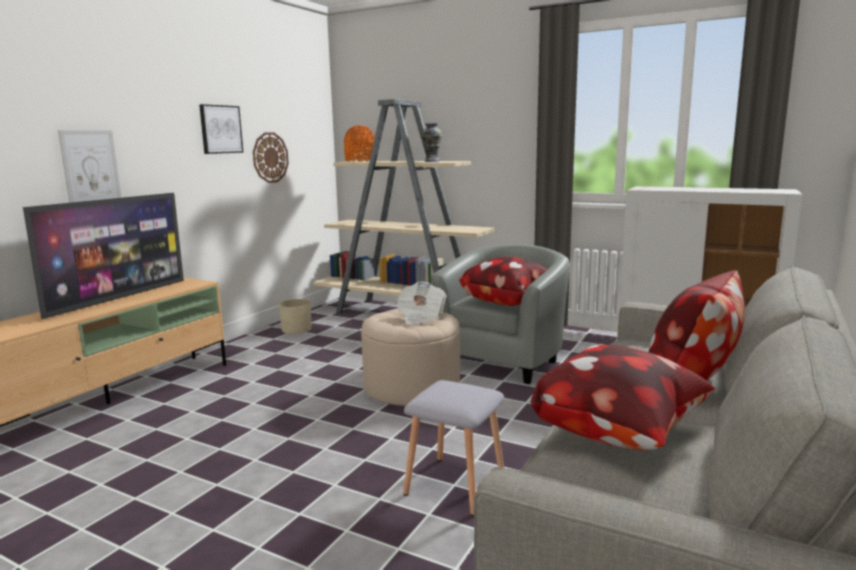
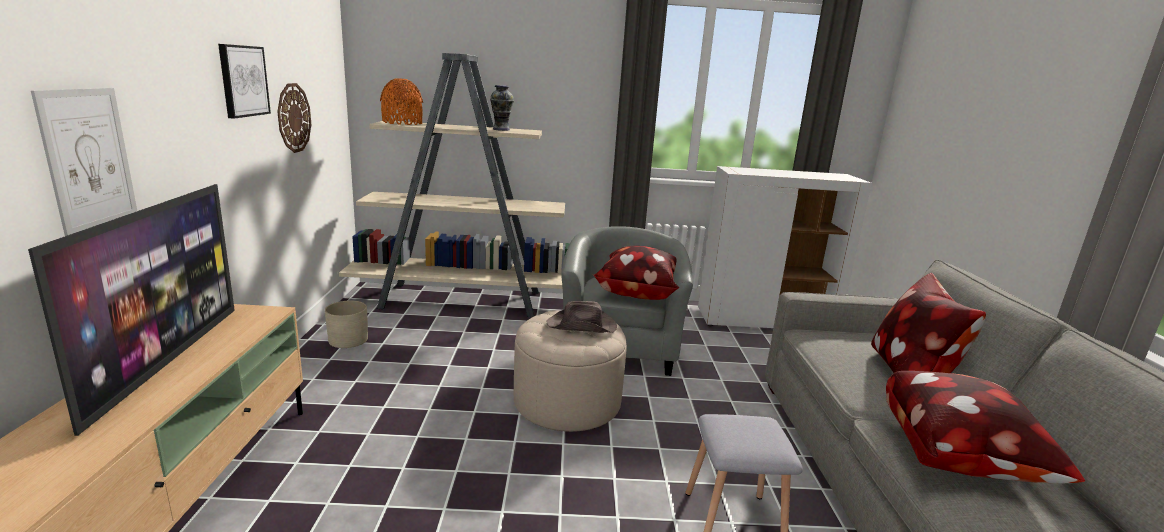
camera: 30 degrees left, 5 degrees up
newspaper [396,282,447,325] -> brown hat [547,301,617,333]

